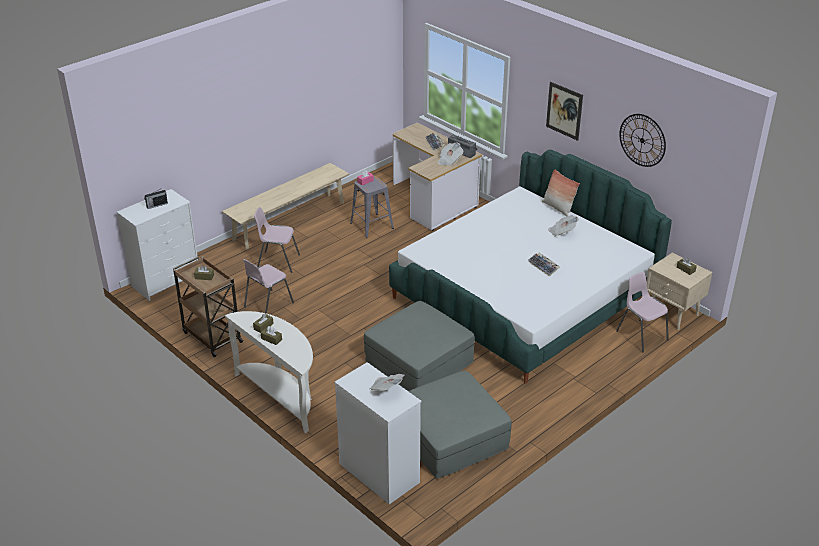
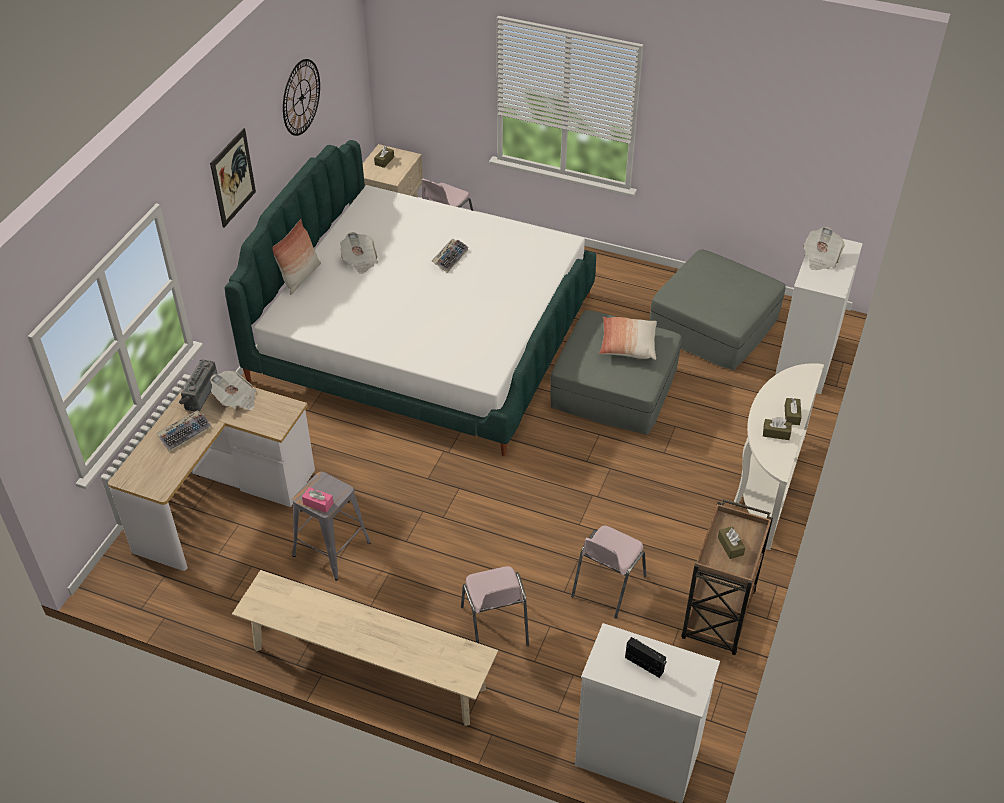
camera: 115 degrees left, 10 degrees up
pink chair [243,259,294,314] -> pink chair turned 105 degrees clockwise [571,526,646,619]
none -> pillow [599,317,657,360]

